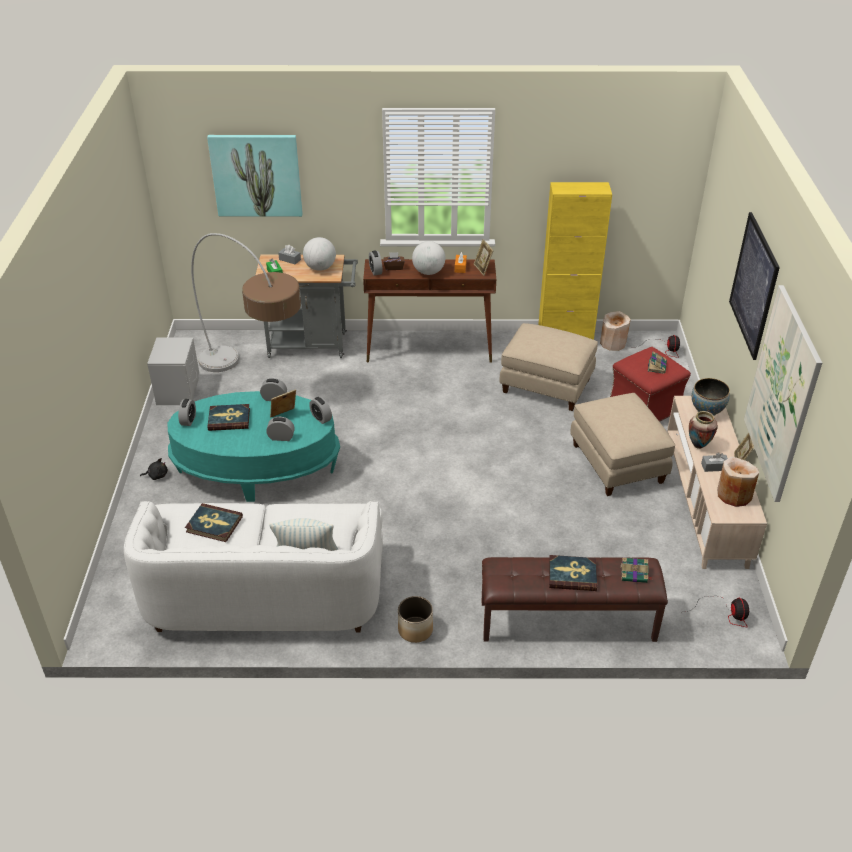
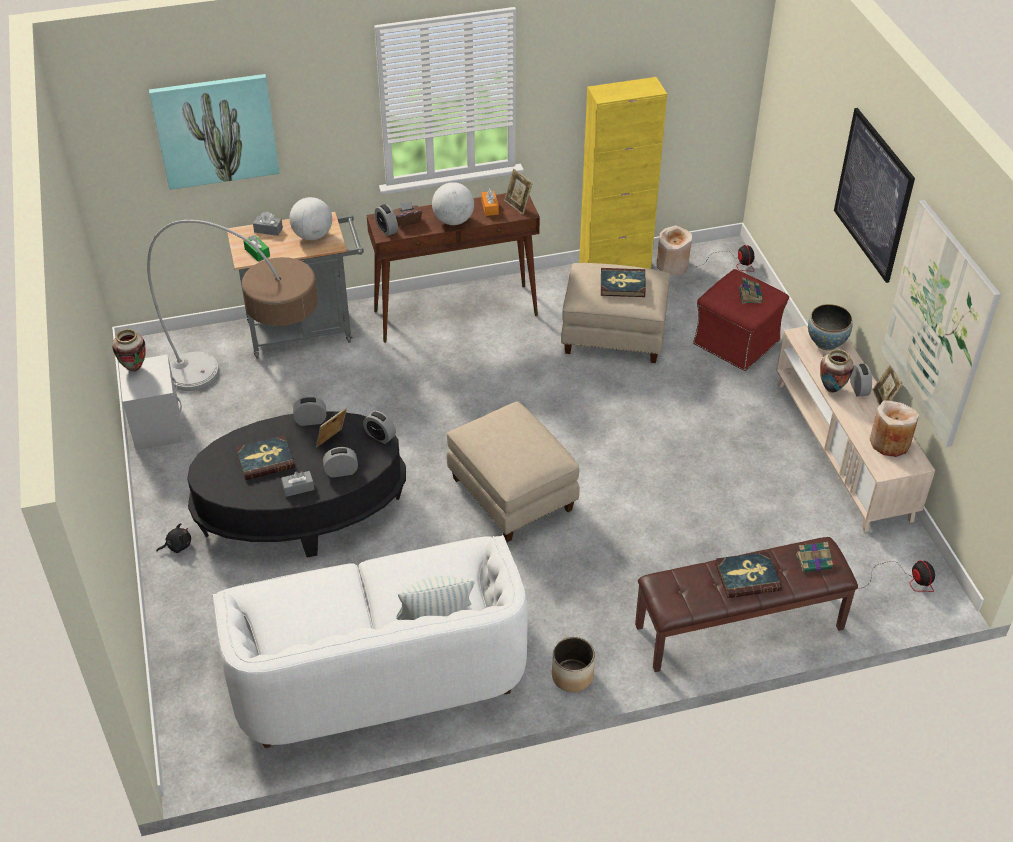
camera: 15 degrees left, 5 degrees up
turquoise coffee table [168,391,340,502] -> black coffee table [187,411,406,558]
alarm clock [178,399,196,426] -> alarm clock moved to [850,364,872,397]
book [185,503,243,542] -> book moved to [601,268,646,297]
beige ottoman [570,393,675,496] -> beige ottoman moved to [447,401,580,542]
grey tissue box [701,452,728,472] -> grey tissue box moved to [281,471,314,497]
none -> vase [113,329,145,372]

